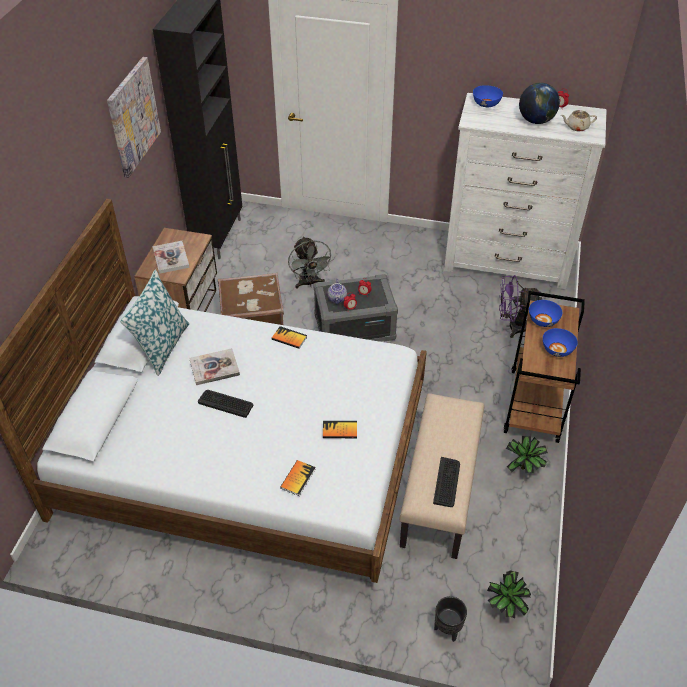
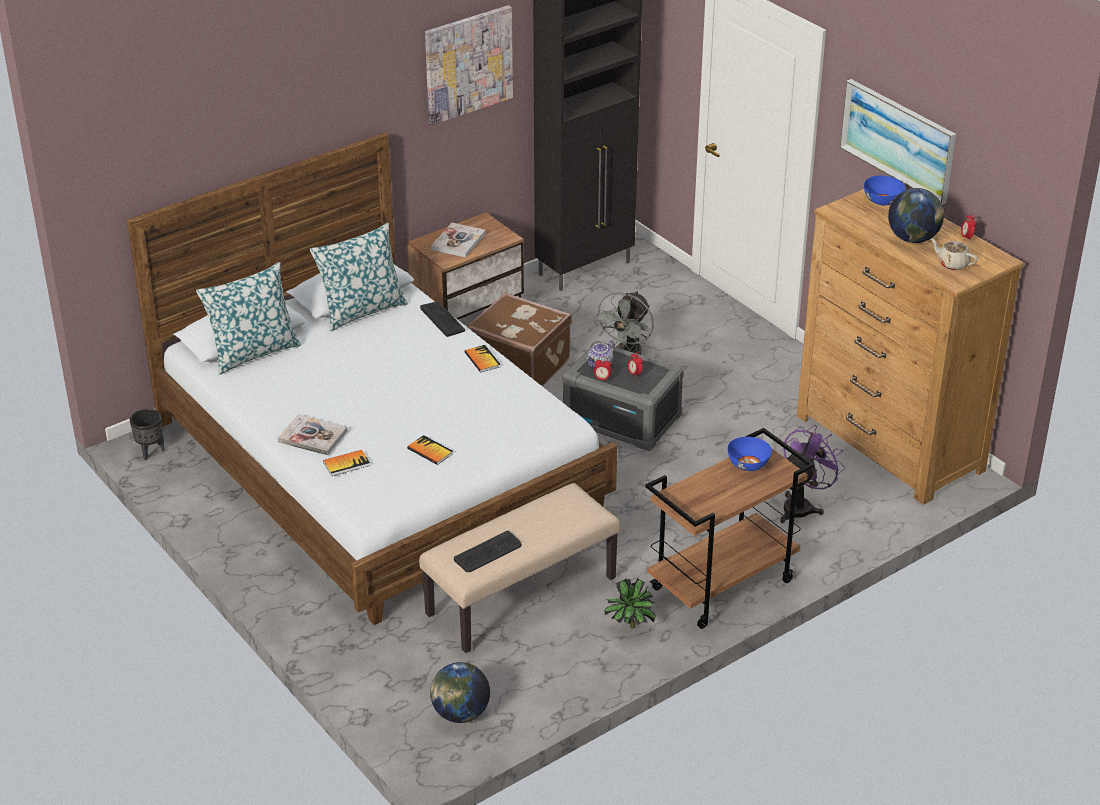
camera: 40 degrees right, 10 degrees down
book [189,348,240,385] -> book moved to [278,414,348,456]
keyboard [198,390,253,418] -> keyboard moved to [420,302,465,337]
black planter [434,596,467,642] -> black planter moved to [130,409,165,460]
white dresser [444,93,607,289] -> brown dresser [797,189,1024,505]
potted plant [487,570,531,618] -> globe [430,662,490,723]
purple fan [499,275,542,338] -> purple fan turned 90 degrees clockwise [780,425,846,523]
blue bowl [543,328,578,357] -> none
none -> pillow [196,262,301,375]
none -> picture [840,79,956,205]

